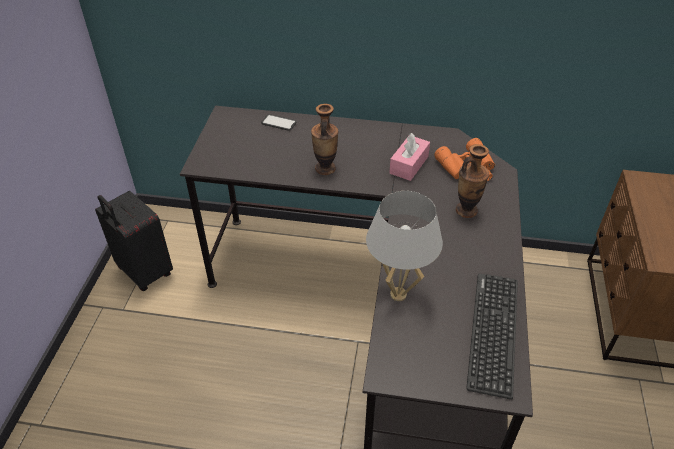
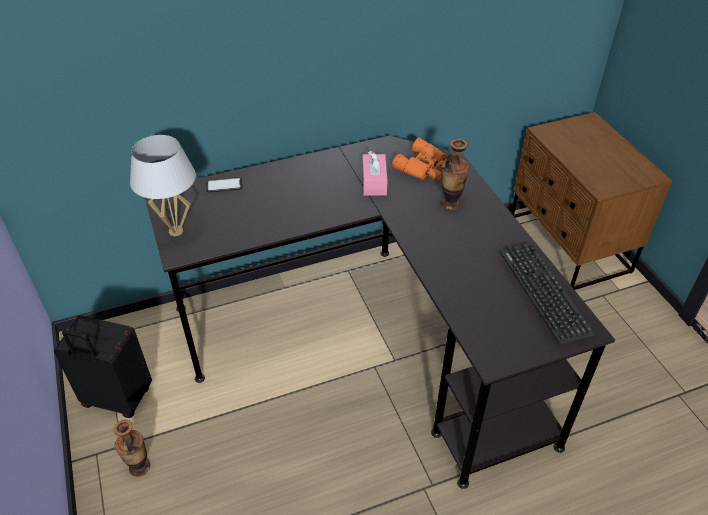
camera: 30 degrees left, 0 degrees up
vase [311,104,338,175] -> vase moved to [114,420,150,477]
white table lamp [366,191,443,301] -> white table lamp moved to [130,135,196,236]

